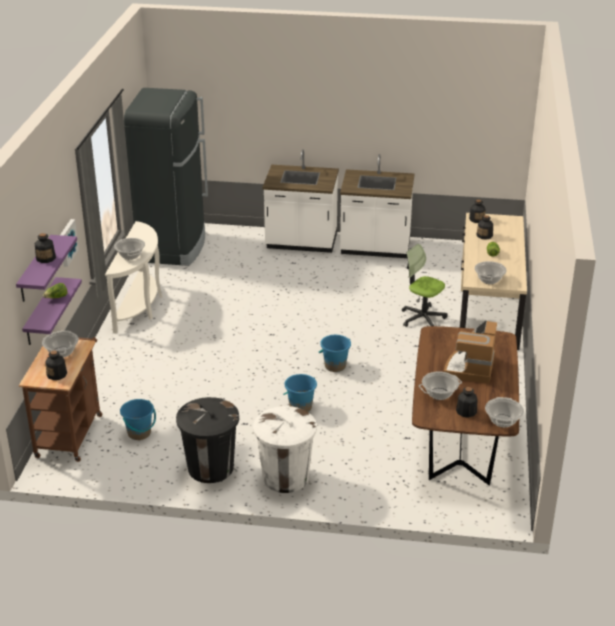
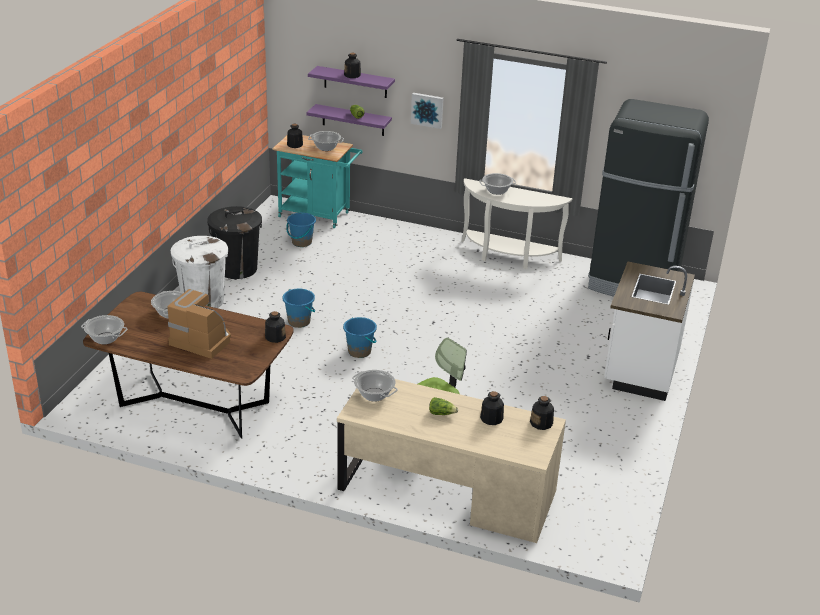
camera: 100 degrees right, 0 degrees up
brown cart [19,337,102,462] -> turquoise cart [272,135,363,228]
white counter [340,154,414,258] -> none
bottle [456,387,477,418] -> bottle moved to [265,311,286,343]

